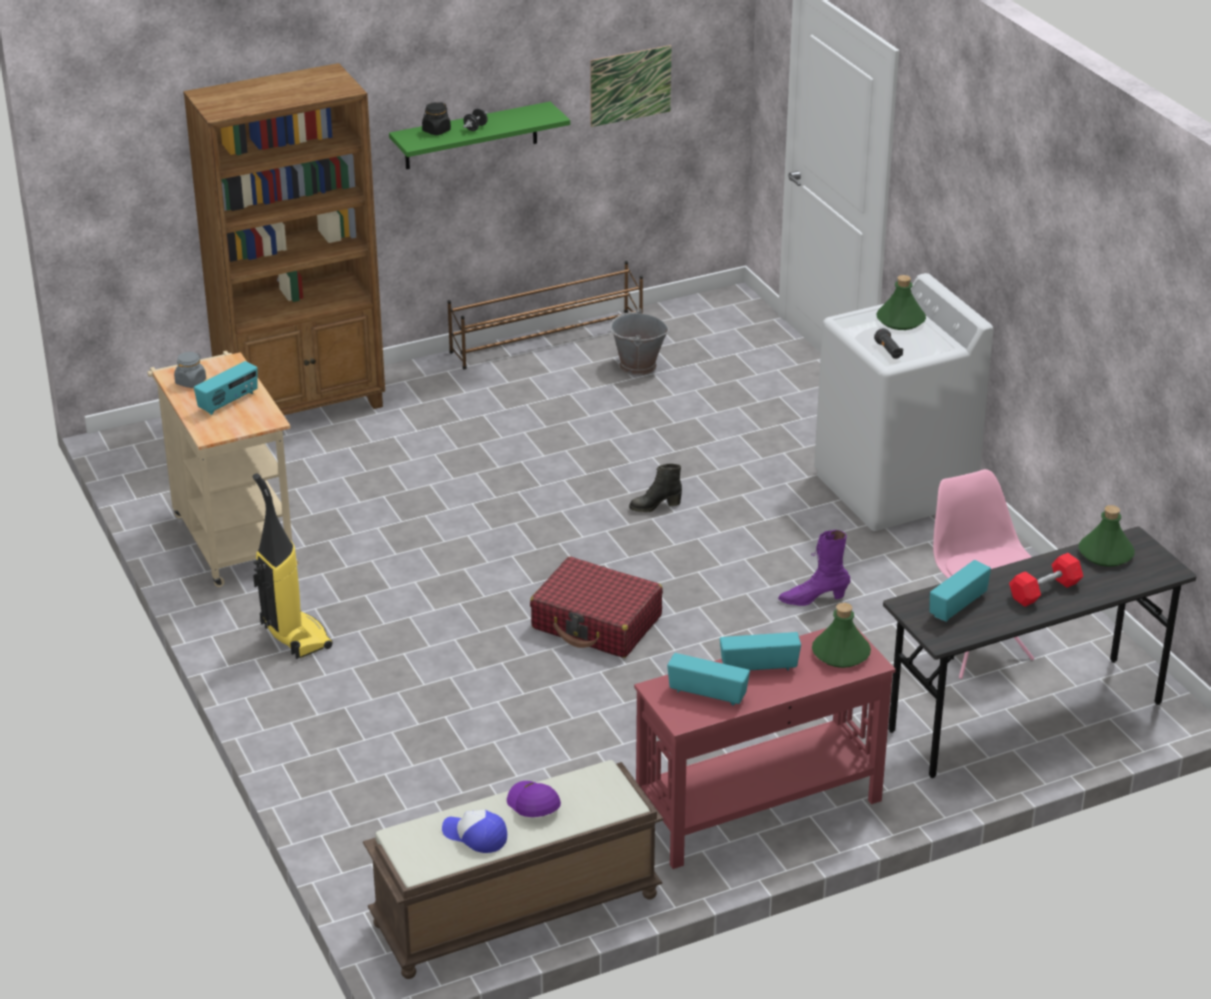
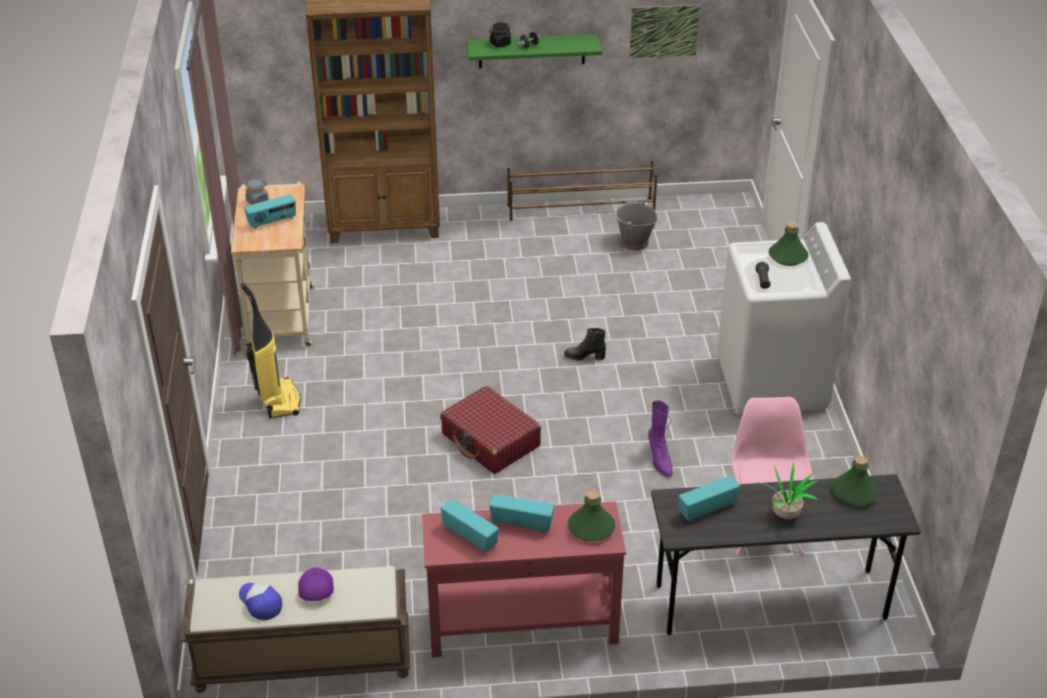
camera: 20 degrees right, 5 degrees up
purple boot [778,530,850,606] -> purple boot turned 120 degrees counterclockwise [648,400,673,477]
red dumbbell [1009,553,1083,607] -> potted plant [757,462,819,519]

